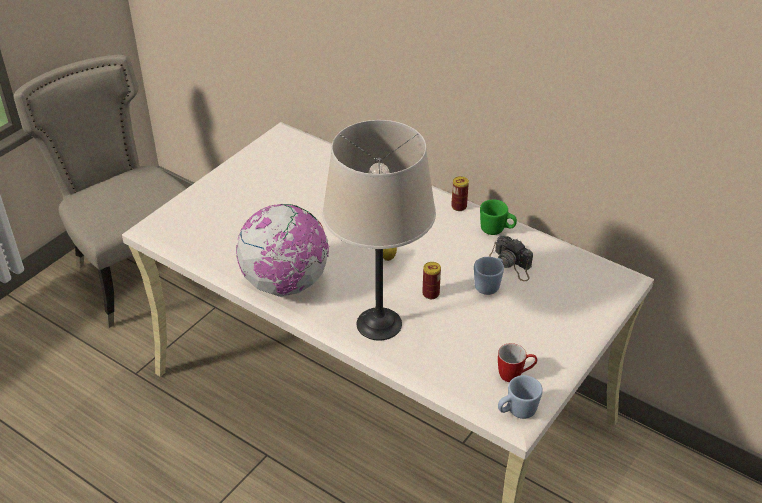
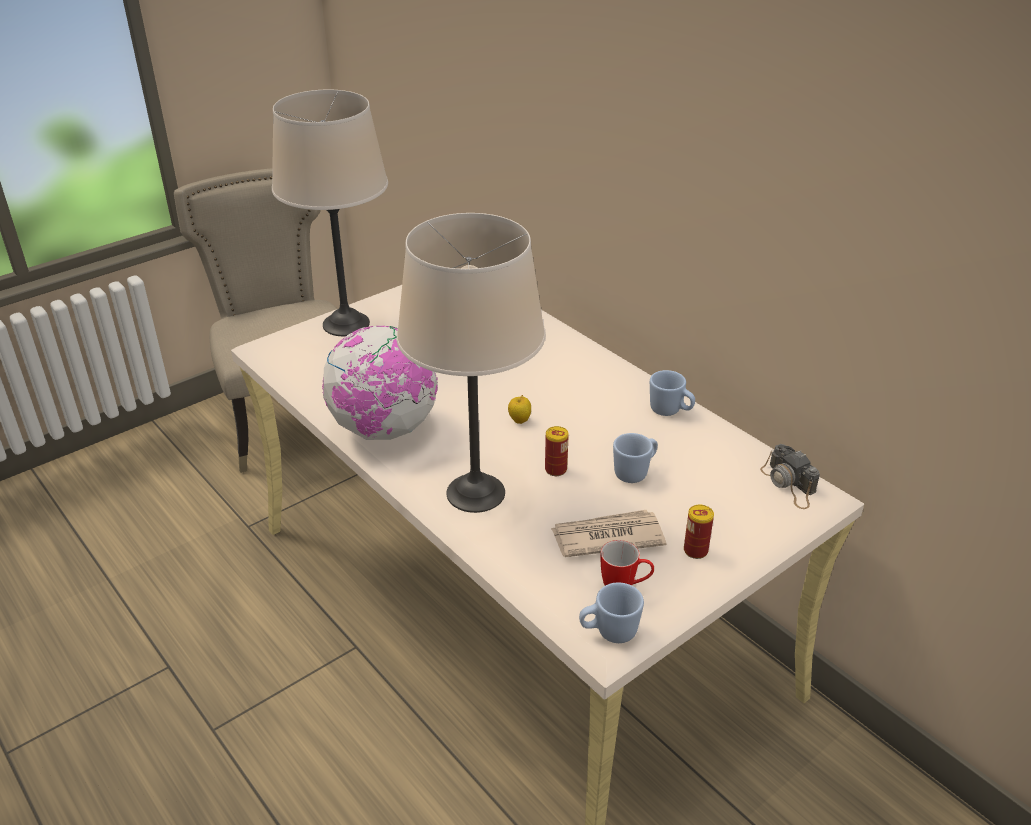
camera: 15 degrees right, 5 degrees down
can [451,176,469,211] -> can moved to [684,505,714,559]
green mug [480,199,517,235] -> blue mug [650,370,695,416]
camera [489,235,533,281] -> camera moved to [760,444,820,509]
none -> beige table lamp [272,90,388,336]
none -> newspaper [551,510,666,557]

